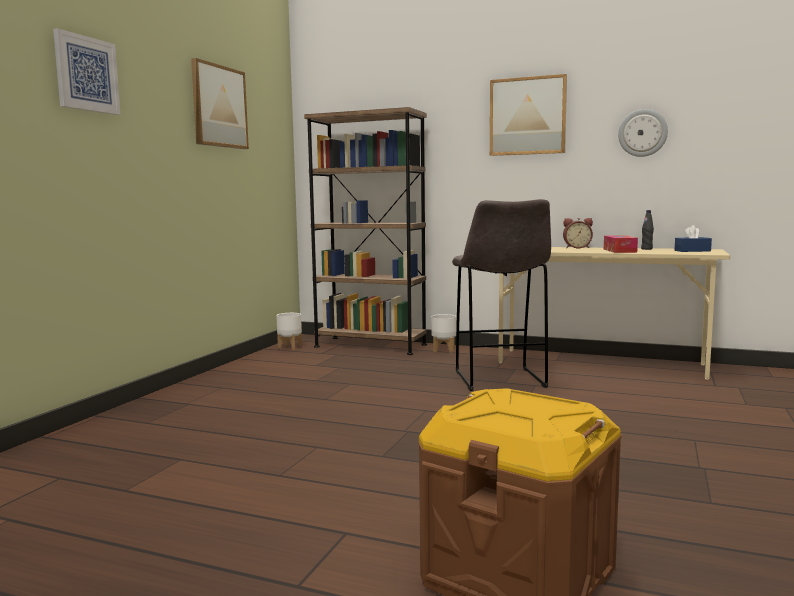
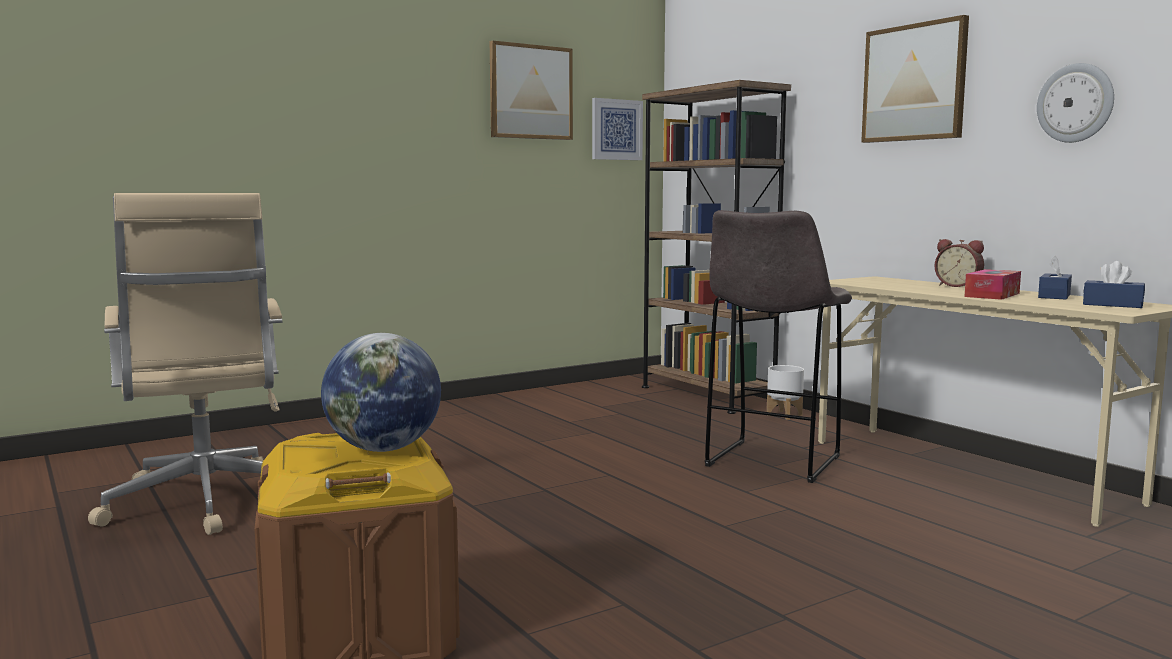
camera: 35 degrees right, 0 degrees up
picture [53,28,121,115] -> picture moved to [592,98,643,160]
white planter [276,313,302,350] -> none
black bottle [641,210,654,250] -> blue tissue box [1038,256,1072,299]
none -> beige office chair [88,193,282,535]
none -> globe [321,333,441,452]

